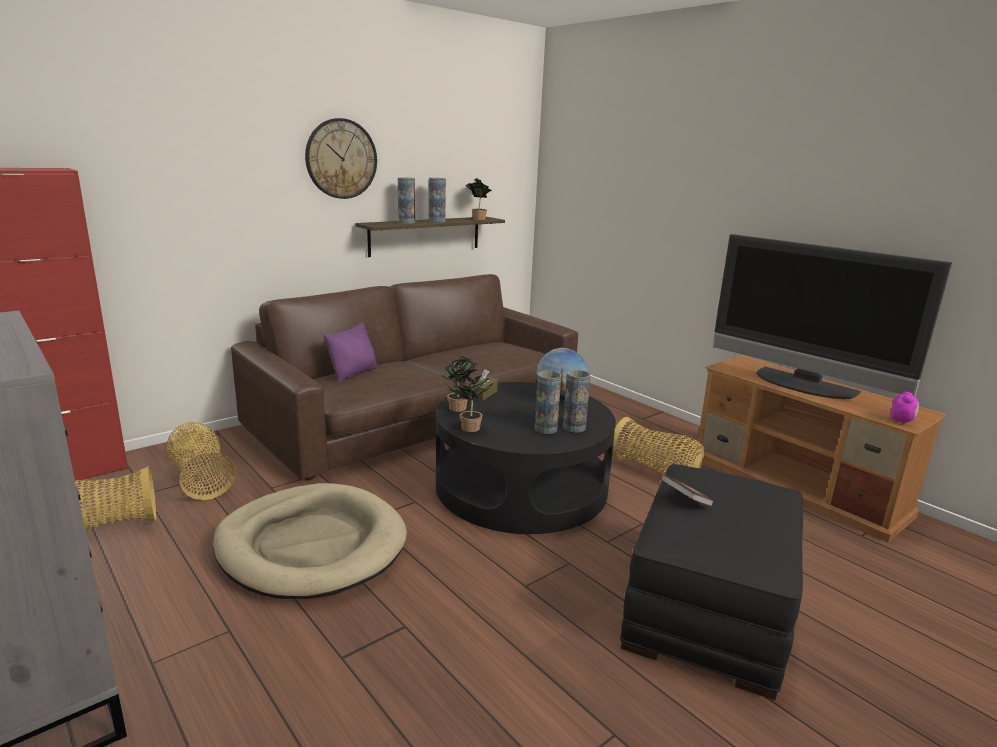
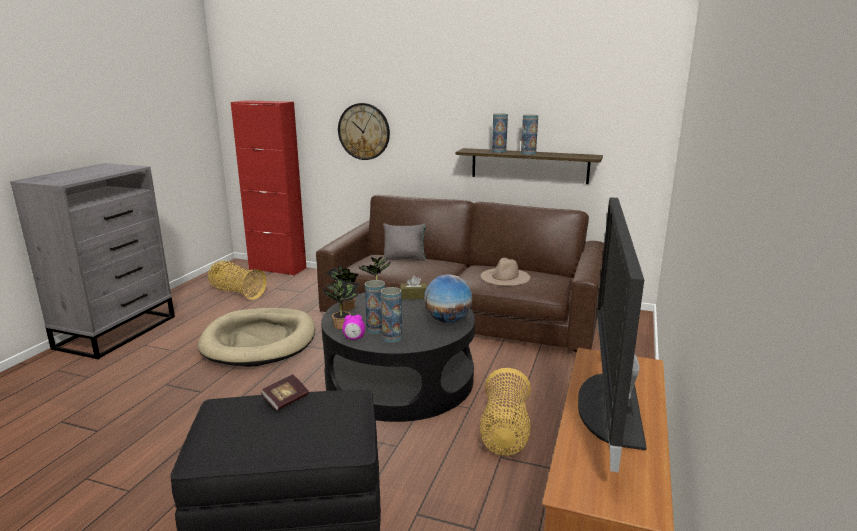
camera: 60 degrees right, 0 degrees up
basket [167,422,236,500] -> none
wall clock [305,118,377,199] -> wall clock moved to [338,103,390,160]
purple pillow [323,322,378,381] -> grey pillow [383,223,426,261]
potted plant [466,178,492,220] -> potted plant moved to [322,278,360,329]
alarm clock [891,392,919,424] -> alarm clock moved to [342,315,365,340]
none -> beige hat [481,258,530,286]

